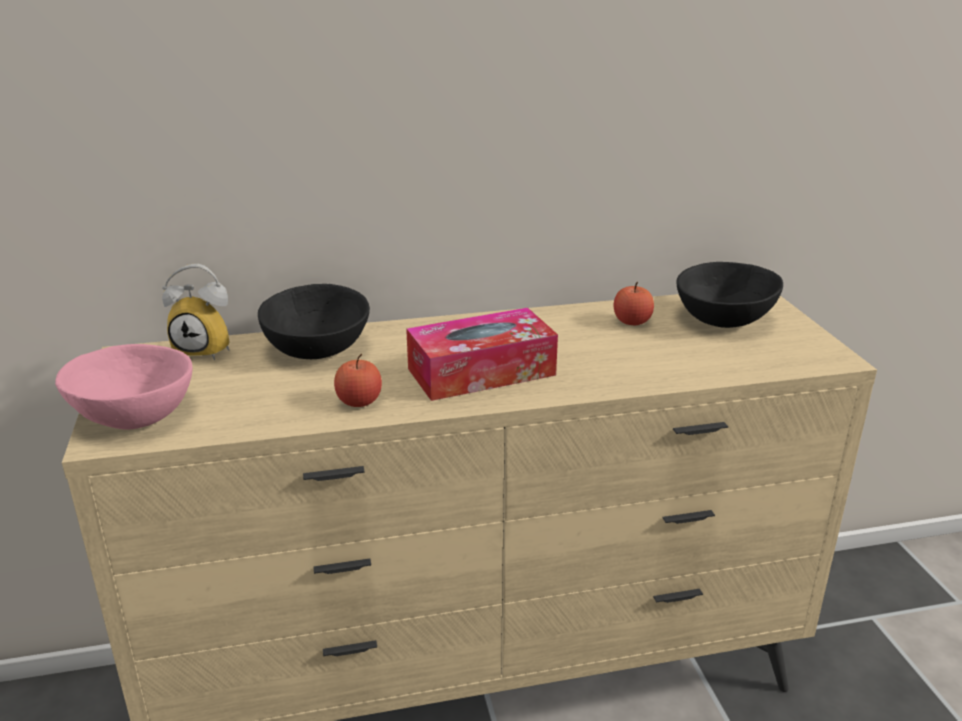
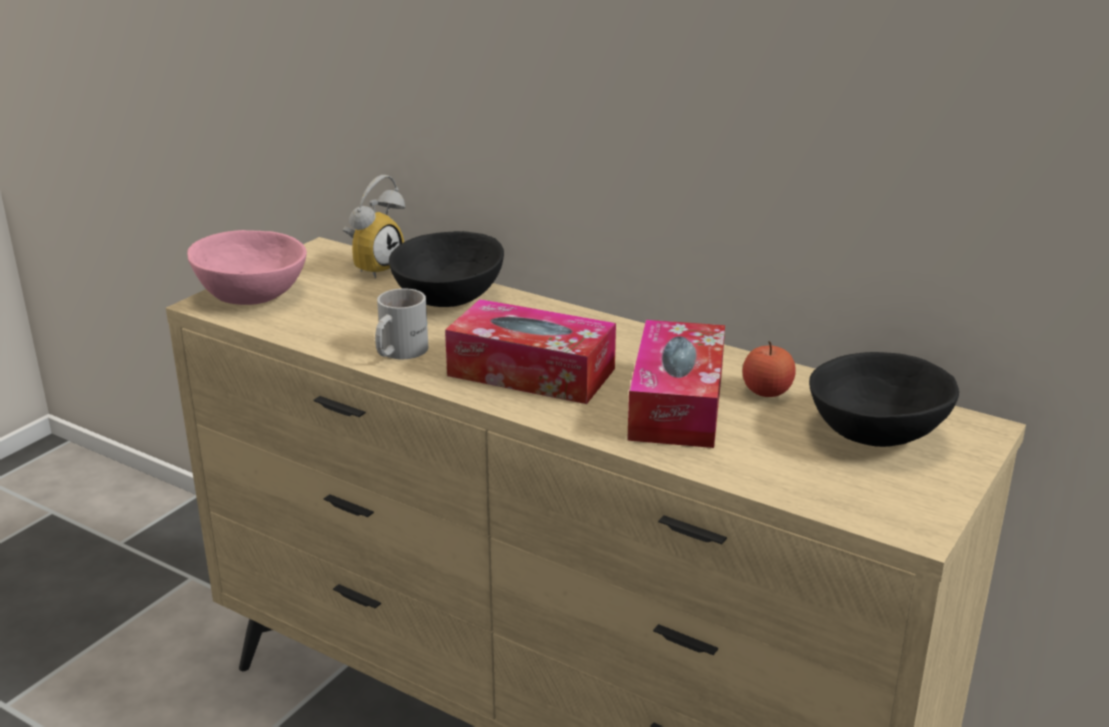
camera: 45 degrees right, 0 degrees up
alarm clock [162,264,230,360] -> alarm clock turned 105 degrees counterclockwise [343,175,405,279]
apple [334,354,382,407] -> white mug [375,288,428,359]
none -> tissue box [627,320,725,448]

